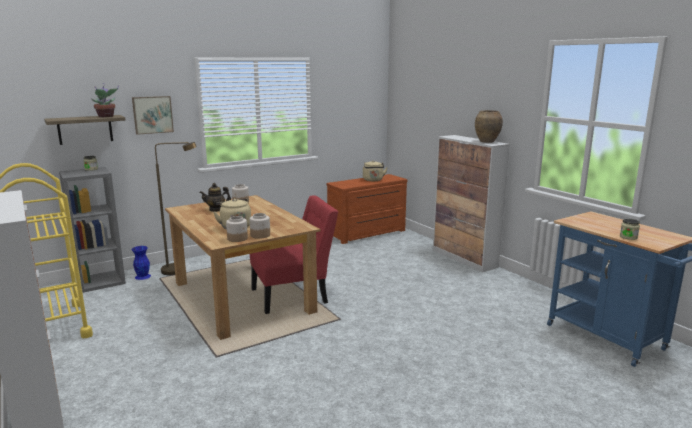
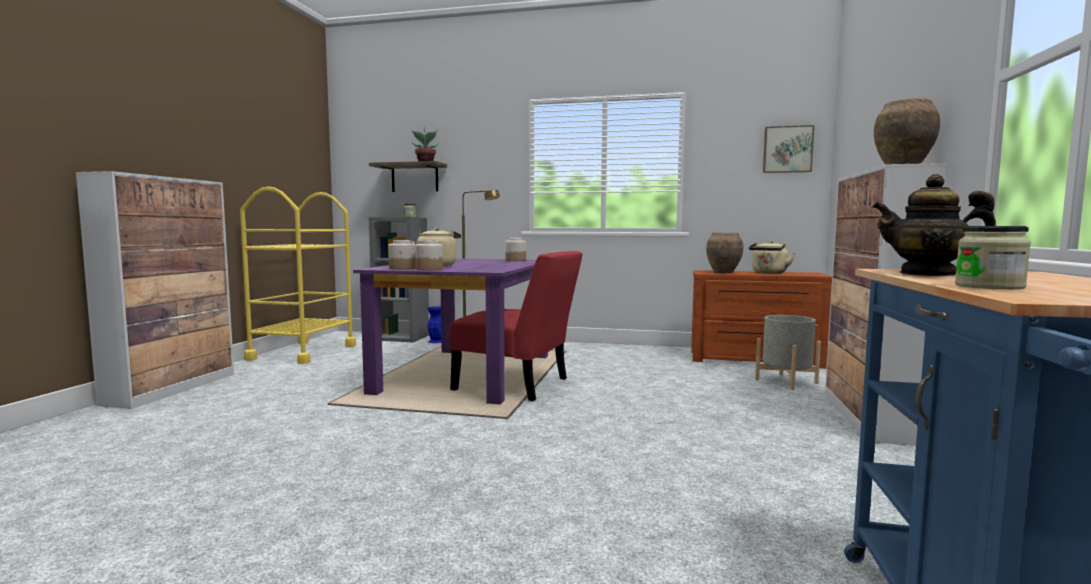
camera: 45 degrees right, 10 degrees down
picture [132,96,174,135] -> picture moved to [763,125,814,173]
brown dining table [165,195,320,340] -> purple dining table [353,258,548,404]
teapot [199,183,231,212] -> teapot moved to [872,174,996,276]
none -> brown vase [706,232,743,273]
none -> grey planter [755,315,821,390]

